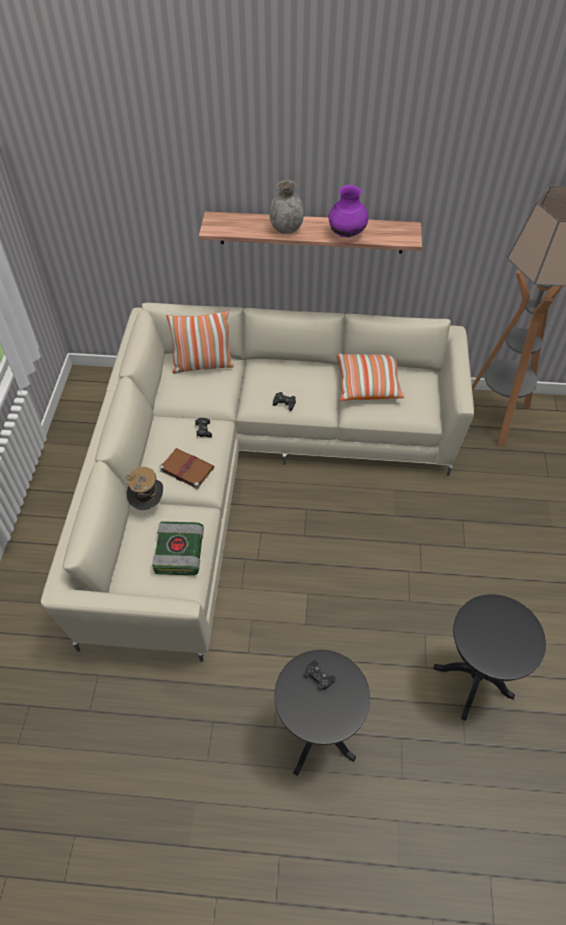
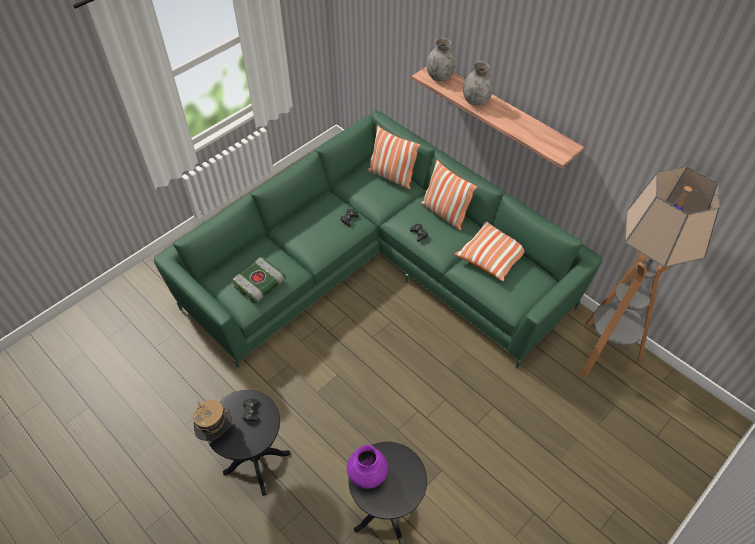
camera: 40 degrees right, 0 degrees up
beige sofa [41,303,474,662] -> green sofa [154,110,602,369]
hat [126,467,163,510] -> hat moved to [193,400,232,441]
brown book [159,448,214,489] -> none
purple vase [328,185,368,237] -> purple vase moved to [347,445,388,489]
none -> pillow [421,159,477,230]
none -> grey vase [427,38,456,81]

